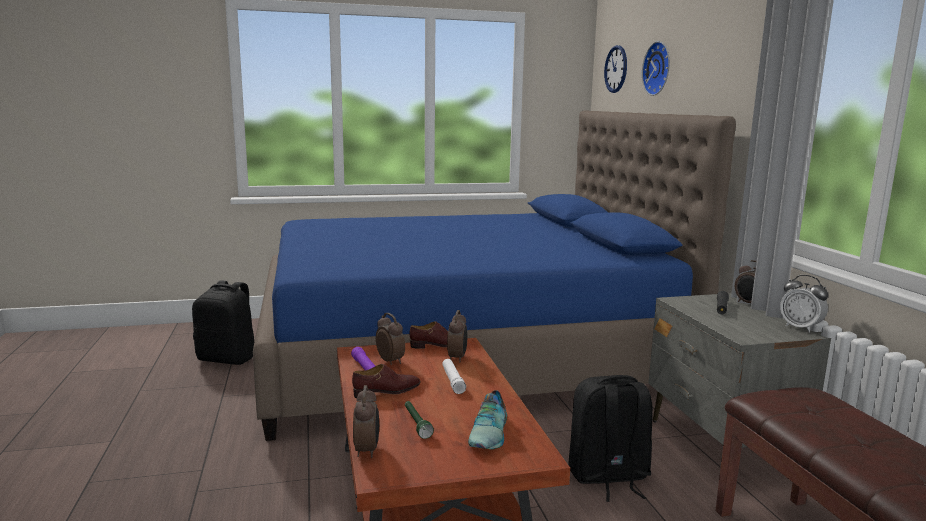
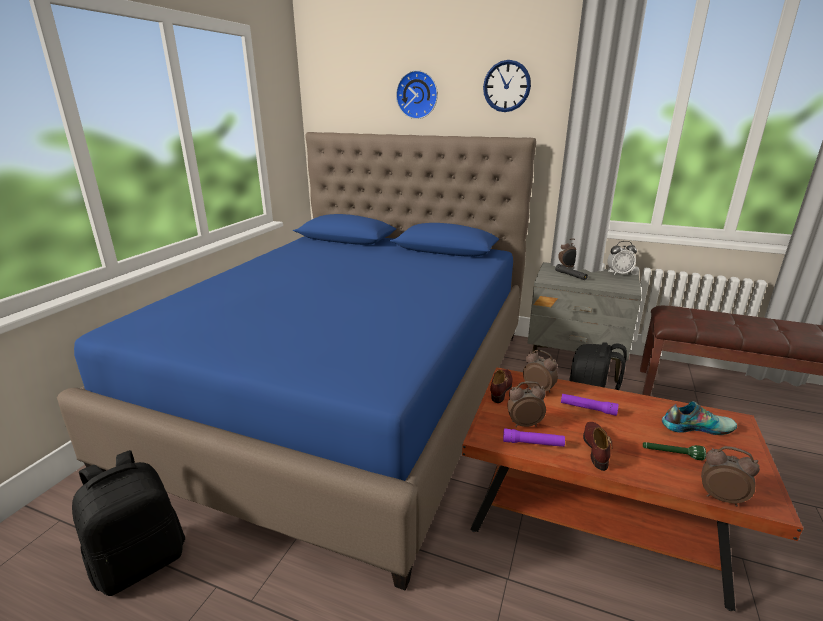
camera: 55 degrees left, 10 degrees up
white flashlight [442,359,466,394] -> purple flashlight [561,394,618,416]
shoe [468,390,507,449] -> shoe turned 45 degrees counterclockwise [662,401,737,435]
wall clock [604,45,627,93] -> wall clock moved to [483,60,531,112]

